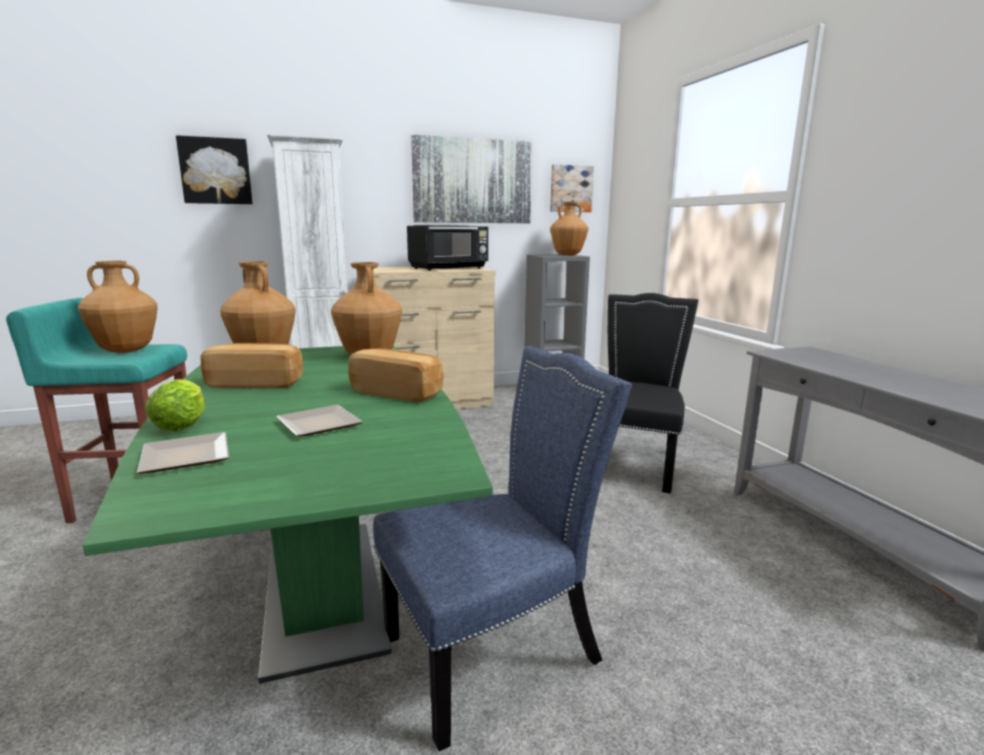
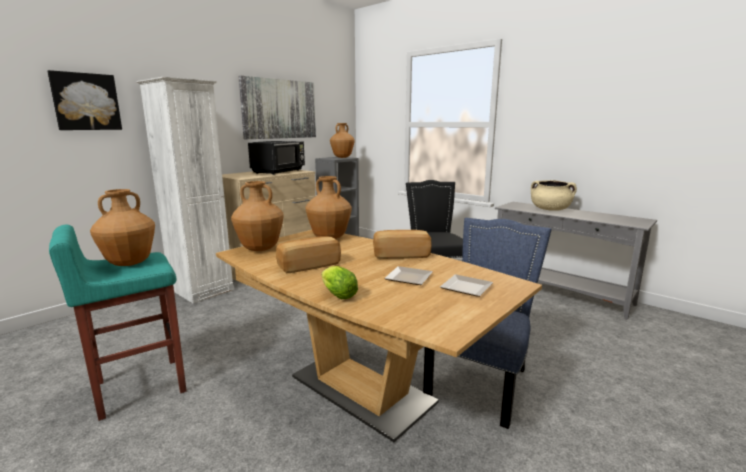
camera: 30 degrees left, 0 degrees up
green dining table [83,346,493,684] -> brown dining table [216,230,542,442]
plate [137,432,229,474] -> plate moved to [440,274,493,297]
picture [550,164,594,212] -> none
none -> beige cooking pot [531,180,577,211]

